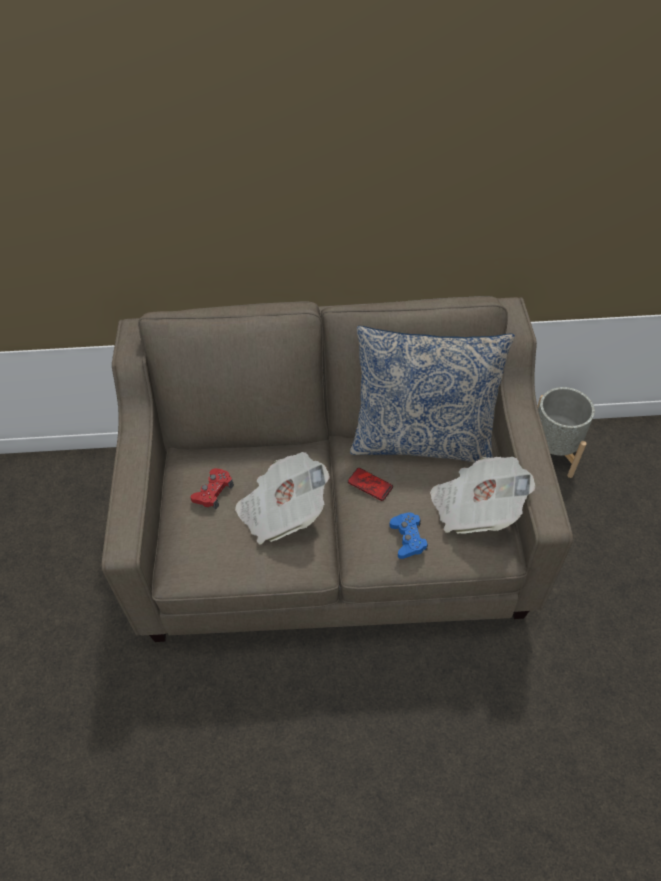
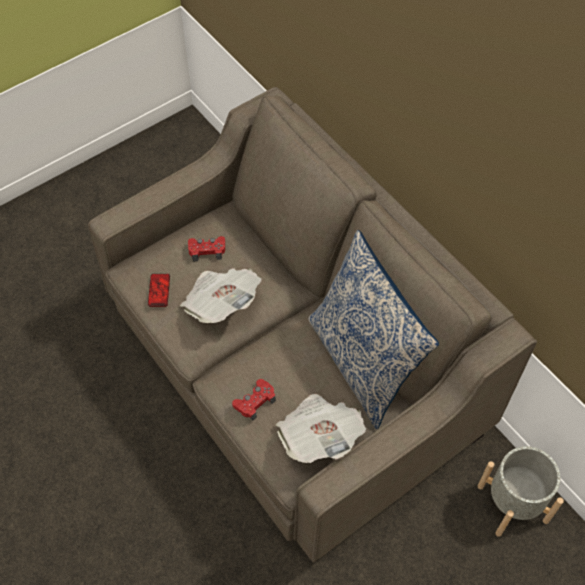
camera: 55 degrees right, 5 degrees up
phone [348,468,393,501] -> phone moved to [148,274,170,307]
blue game controller [389,512,428,559] -> red game controller [232,379,276,421]

